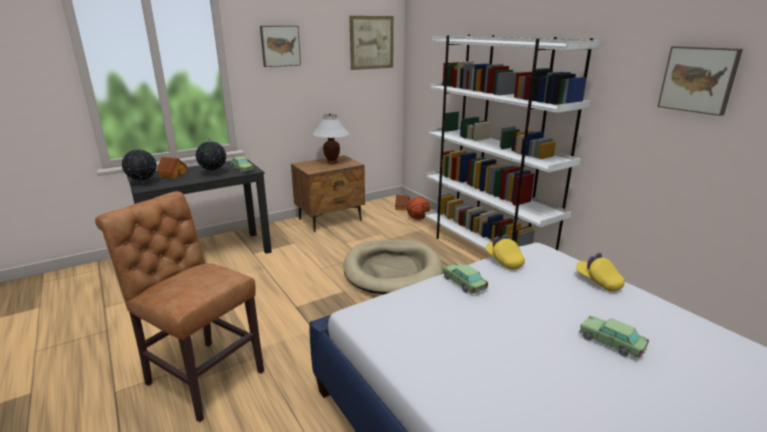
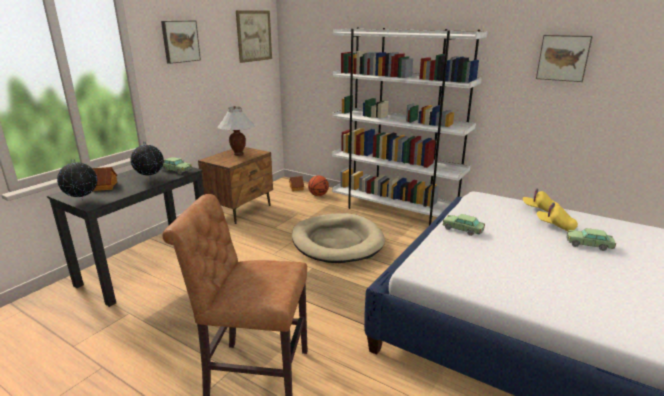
camera: 25 degrees left, 0 degrees up
yellow cap [486,234,525,269] -> yellow cap moved to [537,202,578,231]

